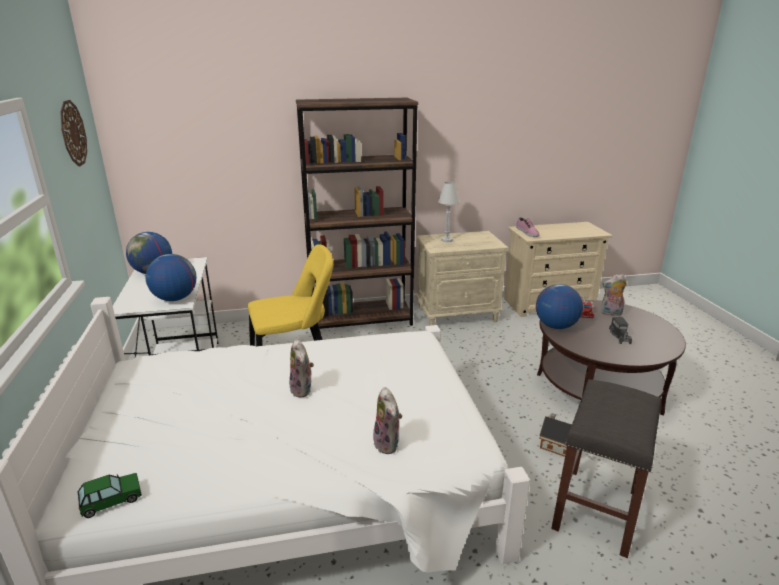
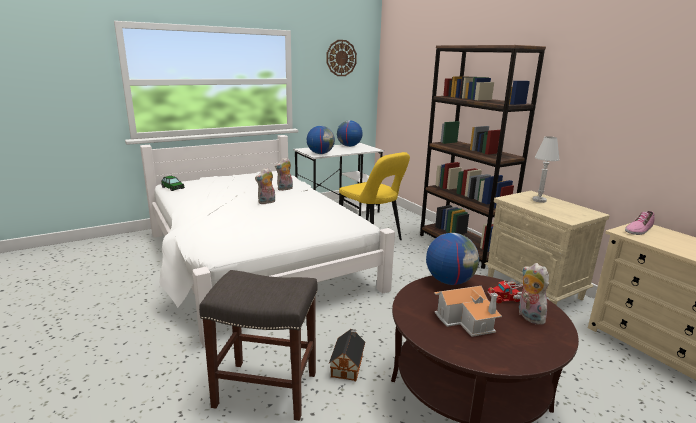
camera: 70 degrees right, 5 degrees down
plush toy [373,387,402,454] -> plush toy moved to [275,157,293,191]
toy truck [609,315,632,344] -> toy house [434,286,502,337]

